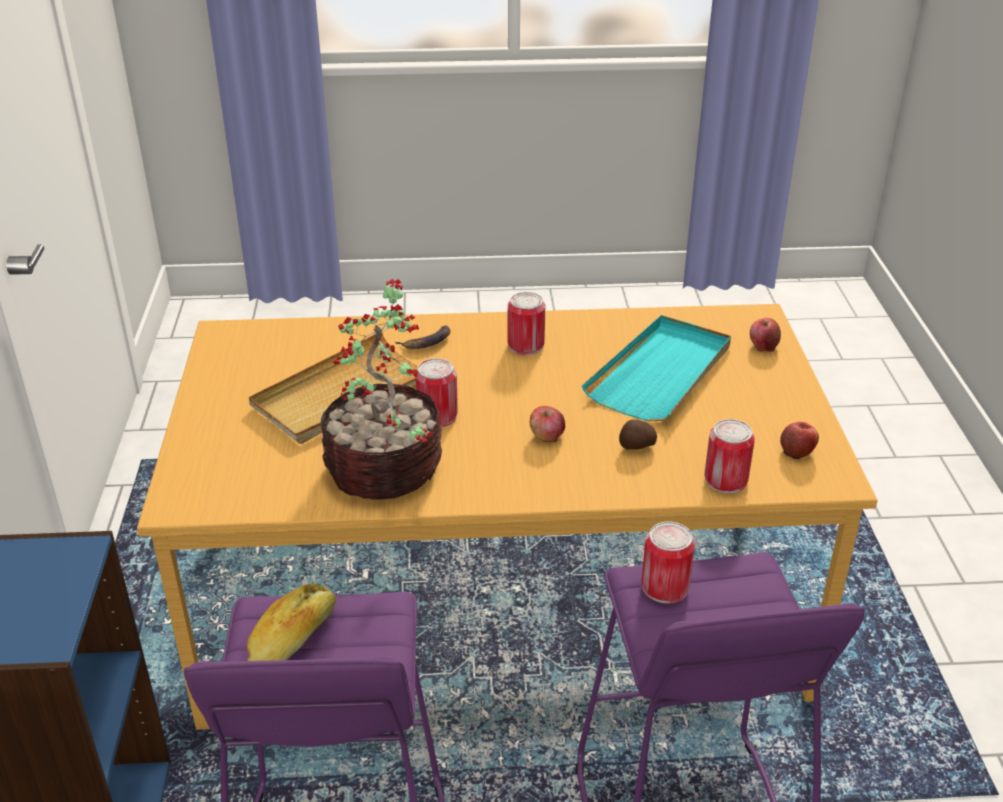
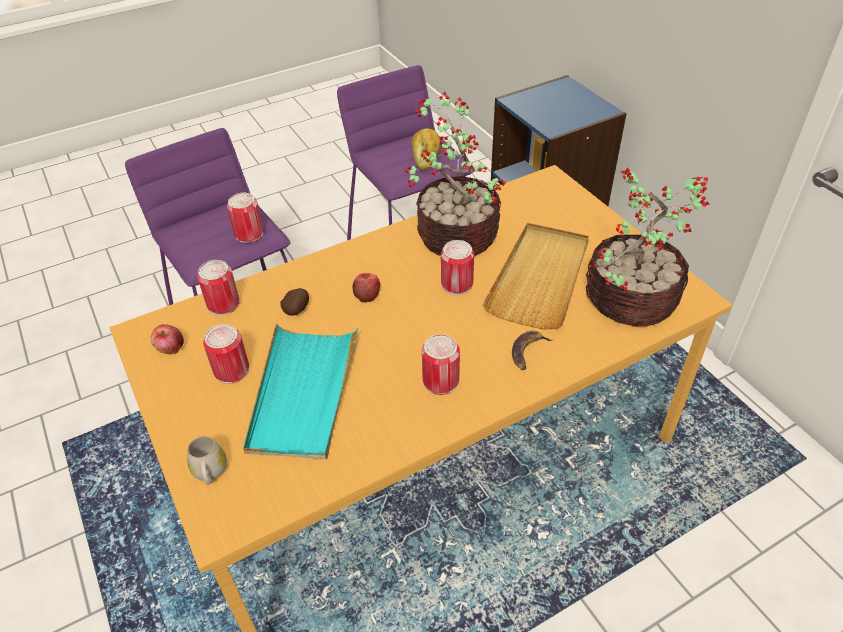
camera: 155 degrees right, 10 degrees up
apple [750,318,781,352] -> white mug [187,436,227,485]
none -> can [203,324,249,384]
none -> potted plant [586,168,709,327]

